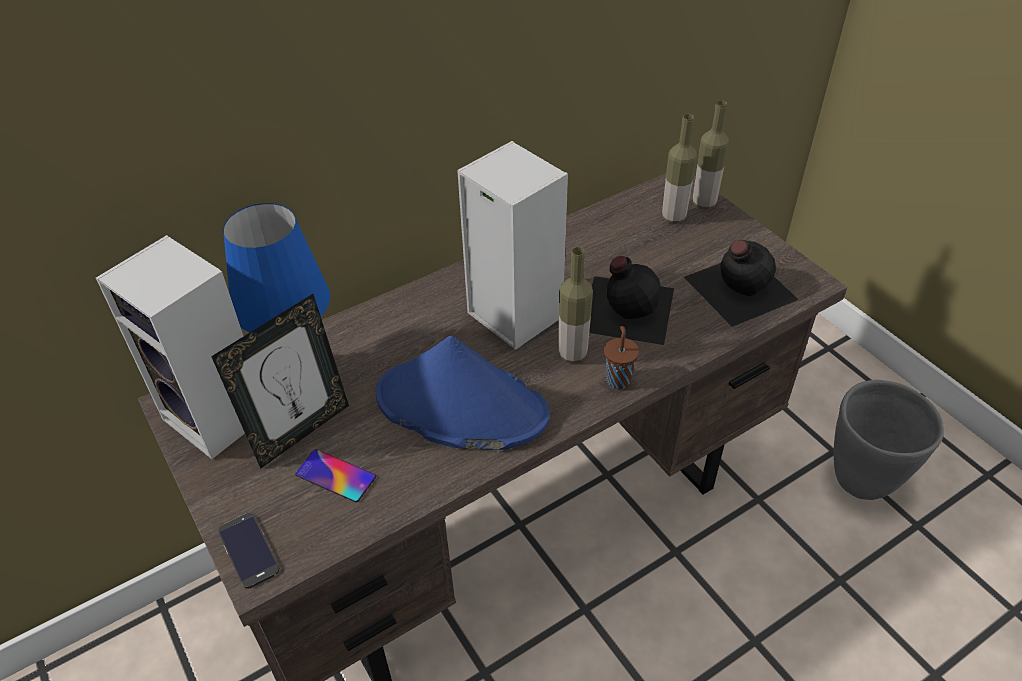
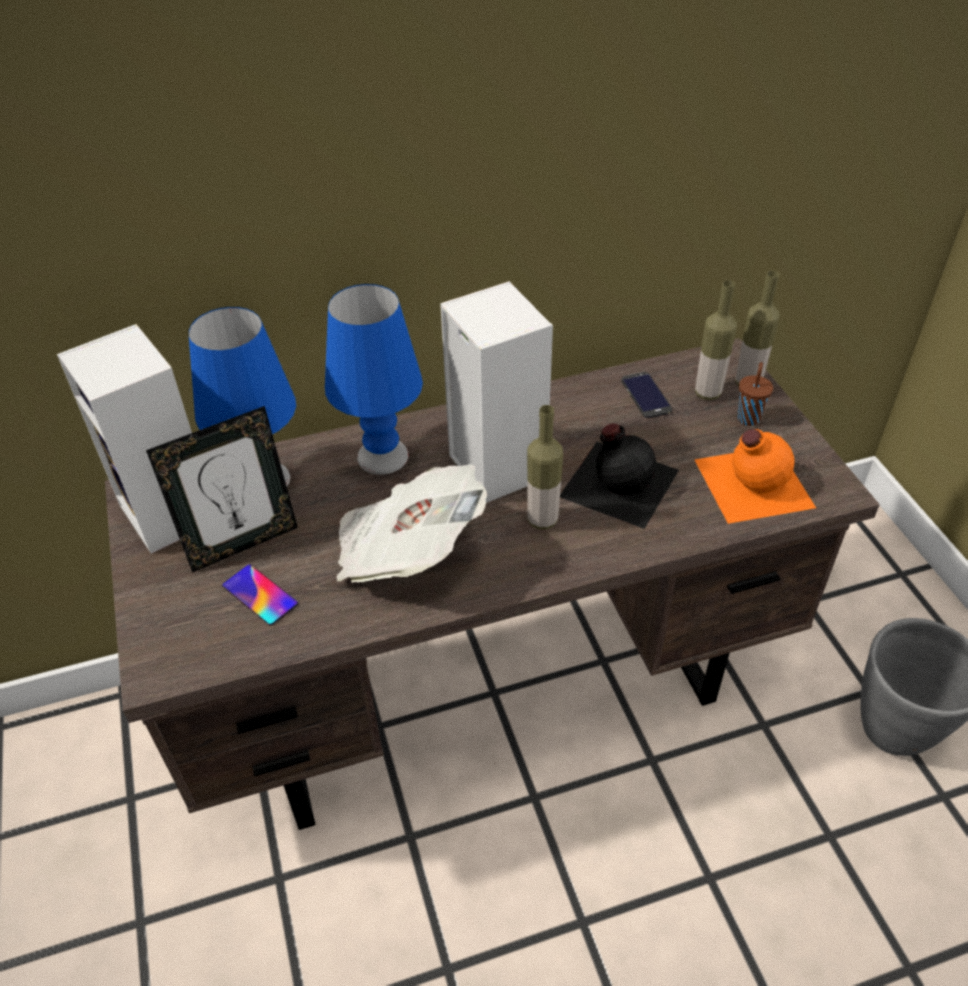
camera: 15 degrees right, 0 degrees up
phone [218,513,280,589] -> phone moved to [622,372,672,418]
blue hat [376,336,550,450] -> newspaper [336,464,487,582]
brown cup [604,326,639,389] -> brown cup moved to [737,362,773,426]
black bottle [684,240,799,327] -> orange bottle [694,429,816,524]
none -> blue table lamp [325,284,423,475]

